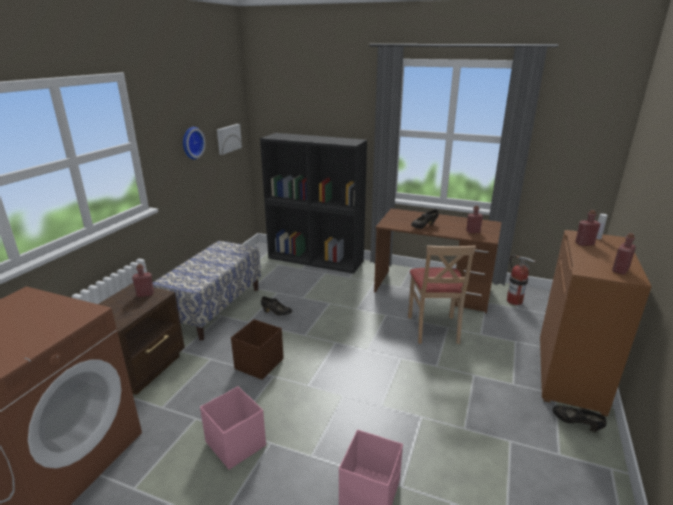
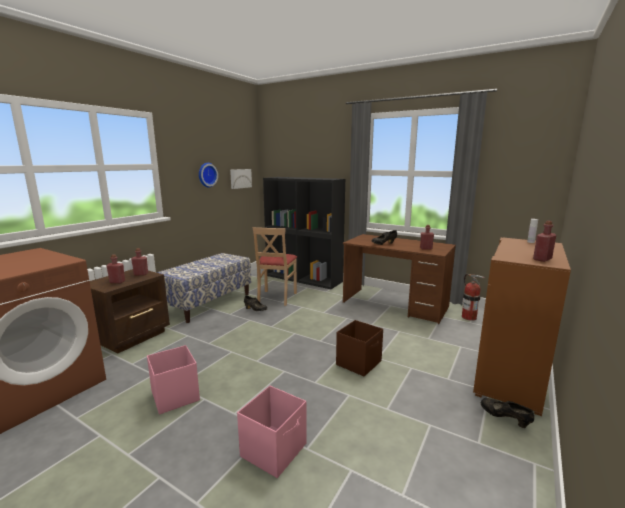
camera: 10 degrees right, 10 degrees down
brown storage box [231,319,284,380] -> brown storage box moved to [336,320,383,376]
beige chair [408,245,476,344] -> beige chair moved to [253,227,297,306]
red bottle [575,210,600,246] -> red bottle moved to [107,254,125,283]

